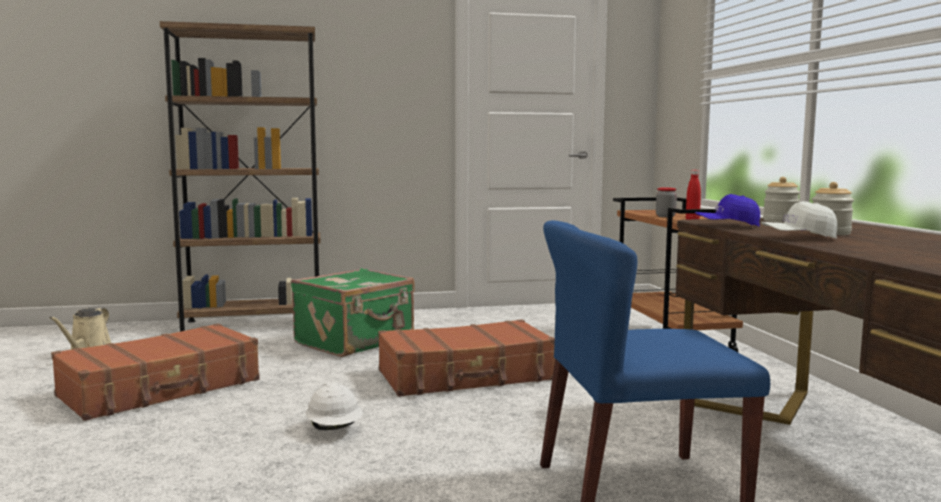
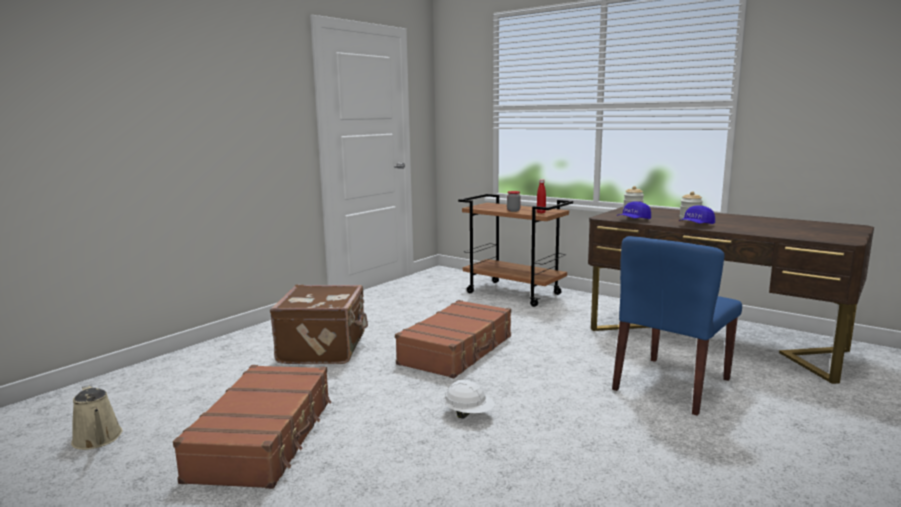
camera: 40 degrees left, 5 degrees up
brown bookcase [160,21,321,332] -> none
green suitcase [291,268,415,357] -> brown suitcase [270,284,368,364]
white cap [761,201,838,239] -> blue cap [679,205,715,224]

